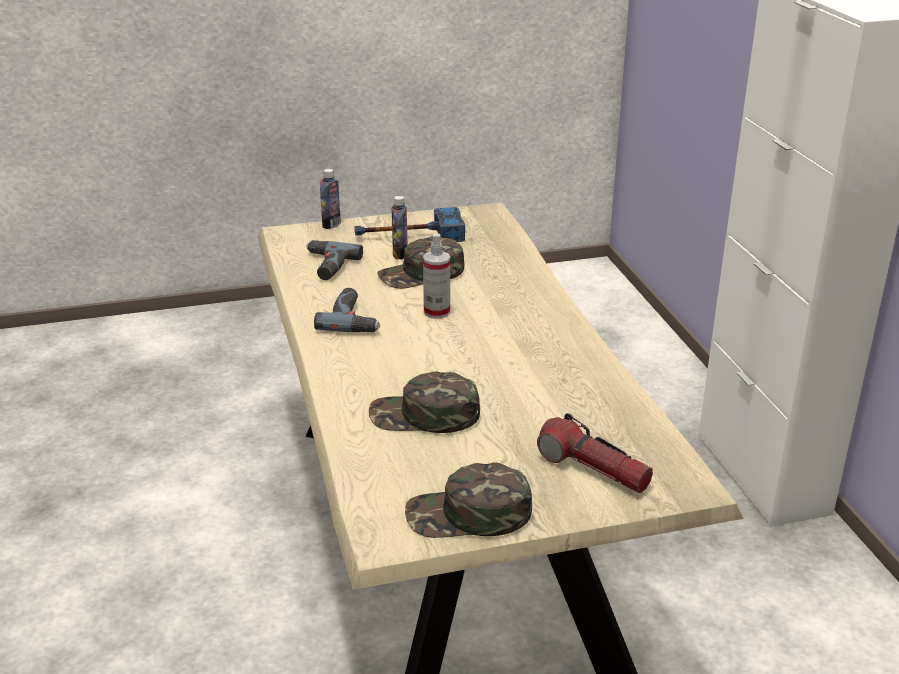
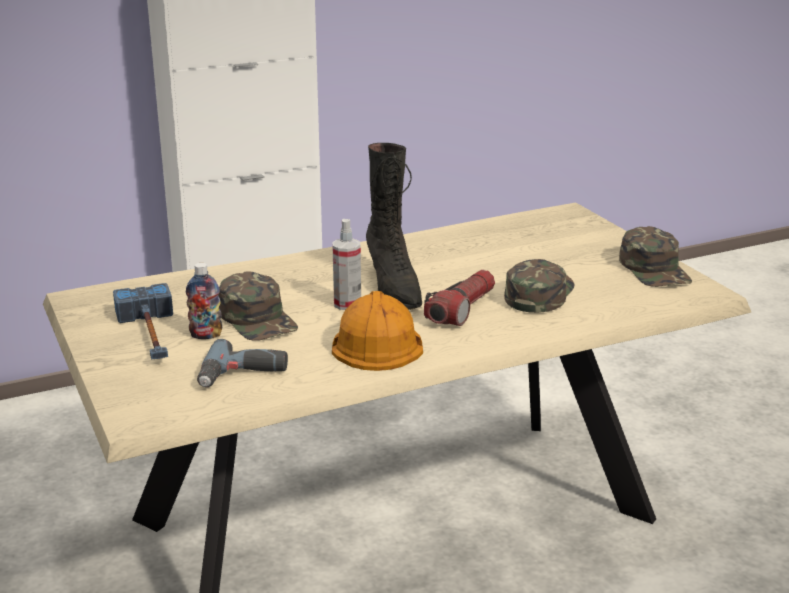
camera: 100 degrees left, 5 degrees down
power drill [314,288,380,332] -> orange hard hat [332,291,423,371]
bottle [320,169,341,229] -> none
green cap [369,371,480,433] -> green cap turned 150 degrees counterclockwise [504,259,575,313]
flashlight [537,413,653,493] -> flashlight moved to [424,270,495,326]
none -> black boot [366,143,422,310]

